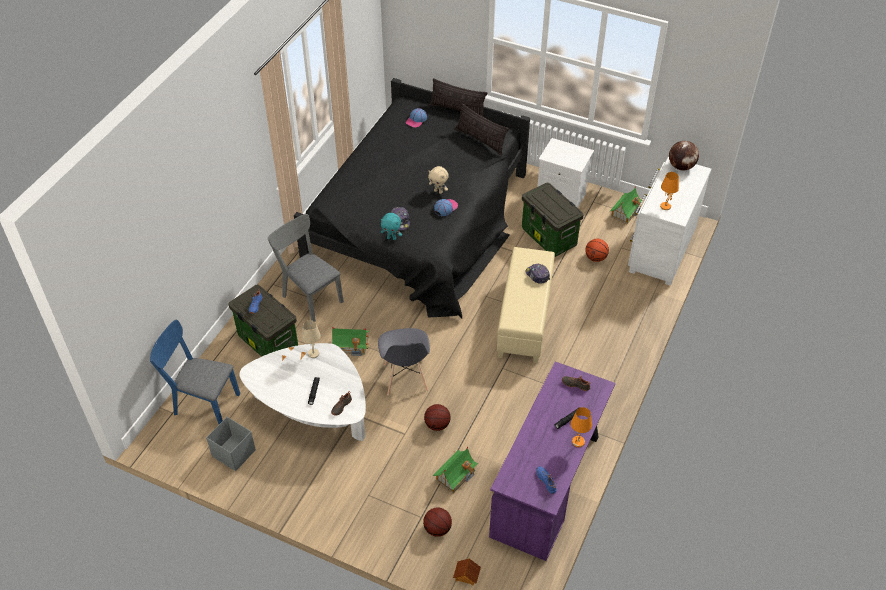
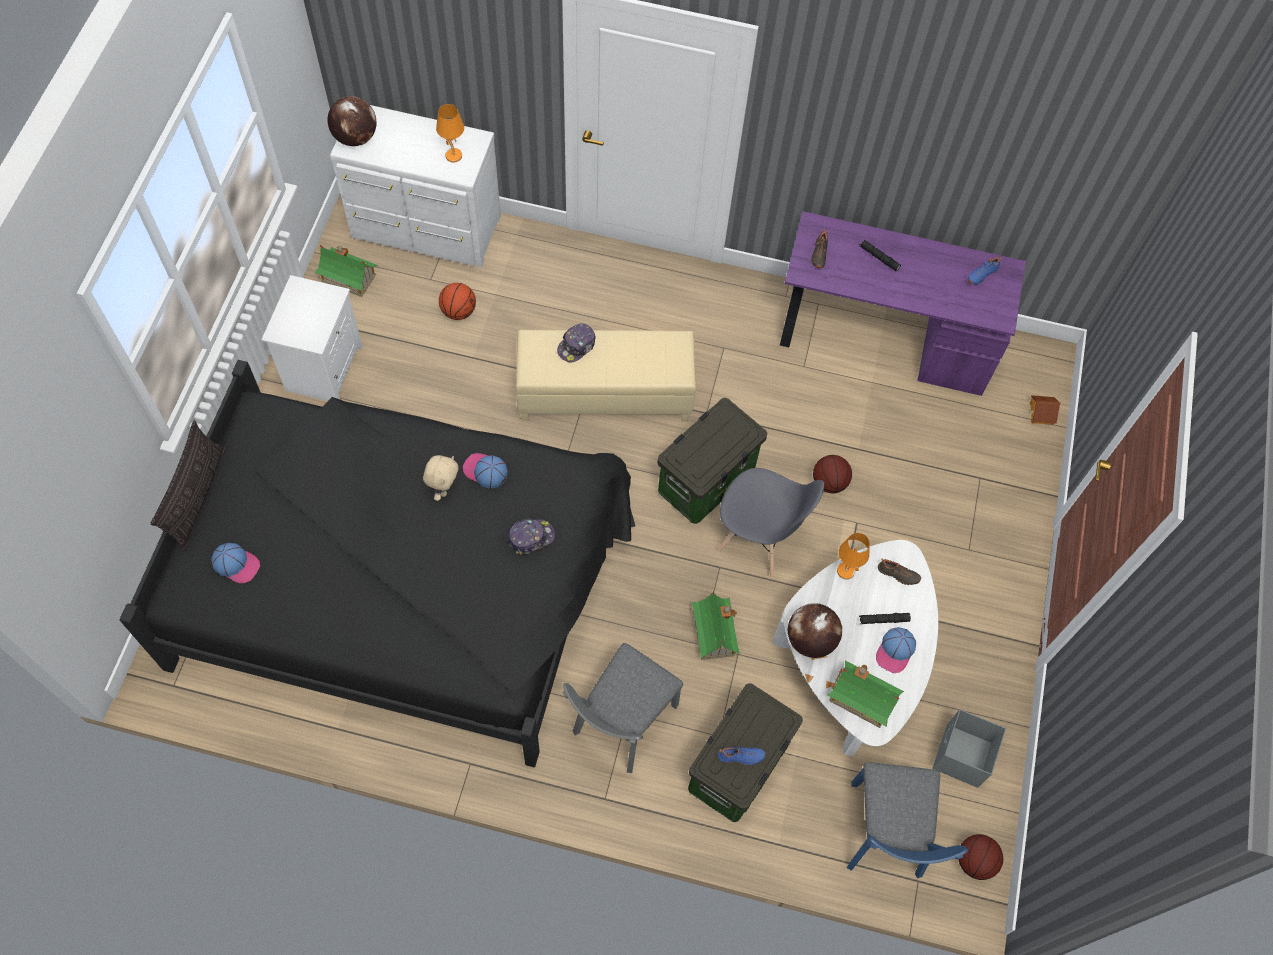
camera: 105 degrees left, 15 degrees up
beige table lamp [302,320,321,358] -> globe [788,603,842,658]
grey chair [378,328,430,396] -> grey chair turned 45 degrees clockwise [717,468,824,578]
turquoise plush toy [381,213,402,240] -> none
basketball [423,508,452,537] -> basketball moved to [958,834,1003,880]
toy house [433,447,478,493] -> toy house moved to [828,660,904,728]
pillow [455,103,509,155] -> none
storage box [522,183,584,257] -> storage box moved to [657,398,767,524]
orange table lamp [571,407,592,447] -> orange table lamp moved to [837,533,870,580]
none -> cap [876,627,916,673]

